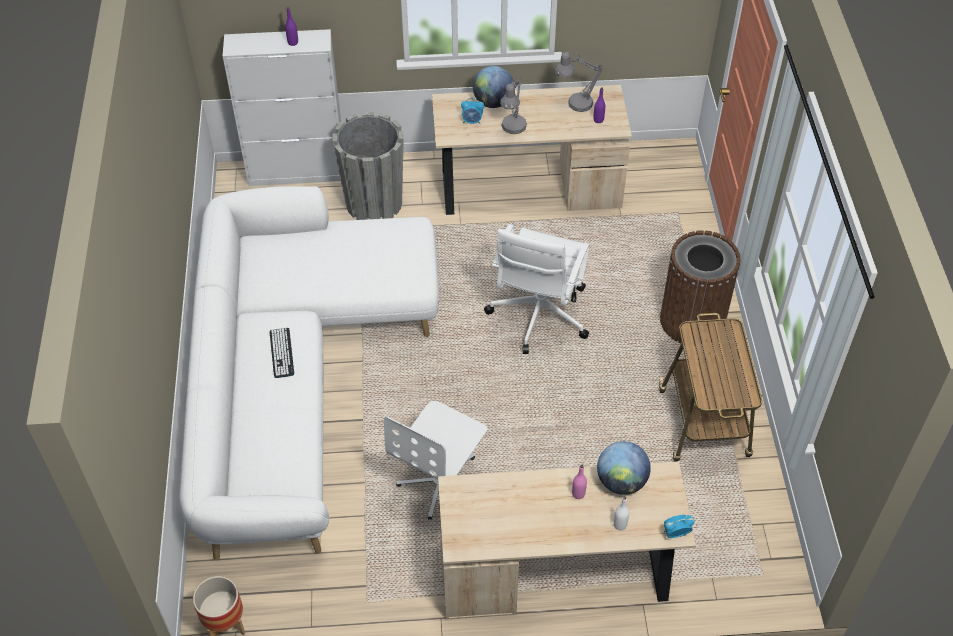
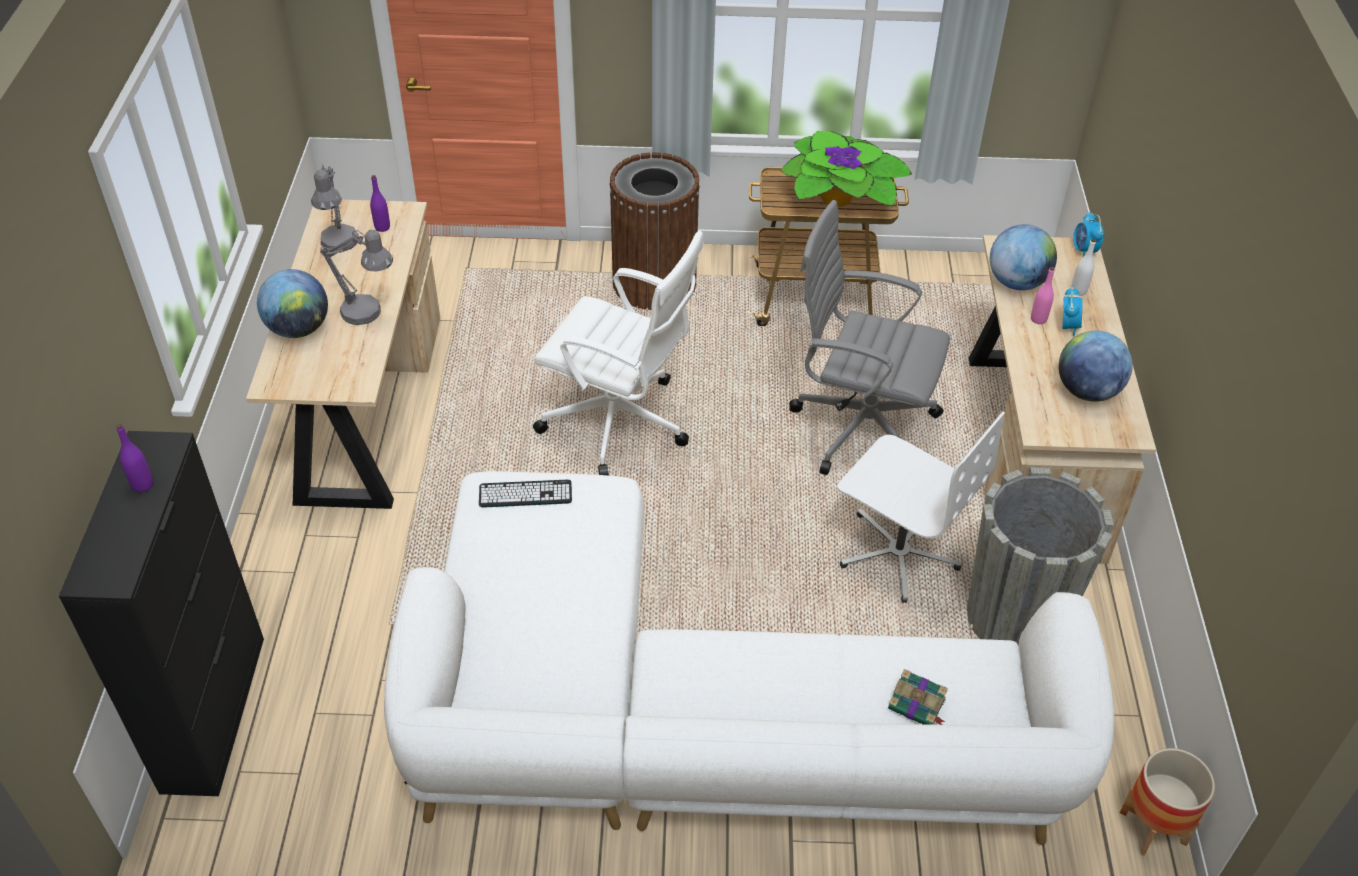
camera: 85 degrees left, 5 degrees down
white cabinet [223,29,341,186] -> black cabinet [59,431,264,796]
keyboard [270,328,294,378] -> keyboard moved to [479,480,572,508]
grey planter [333,112,404,220] -> grey planter moved to [967,468,1114,645]
alarm clock [461,98,484,124] -> alarm clock moved to [1063,286,1083,337]
none -> potted plant [781,131,912,207]
none -> grey office chair [789,200,950,475]
none -> book [888,669,948,725]
none -> globe [1059,331,1133,402]

